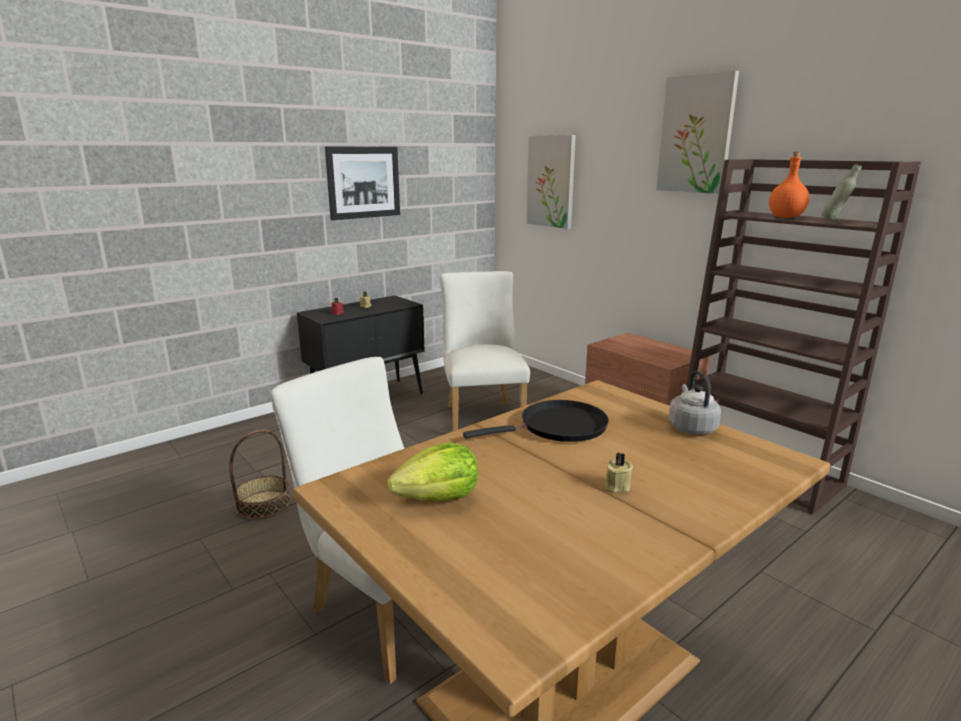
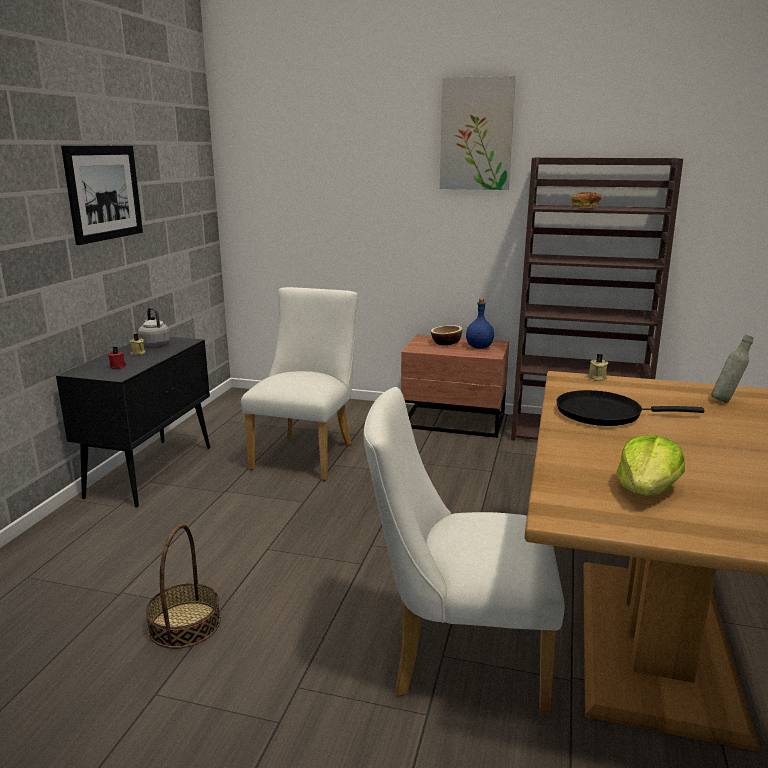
camera: 35 degrees left, 0 degrees up
white chair [440,271,530,431] -> white chair turned 60 degrees clockwise [241,287,358,480]
black frying pan [463,400,609,442] -> black frying pan turned 120 degrees counterclockwise [556,390,705,426]
picture [527,135,576,229] -> none
beige candle [605,453,633,493] -> beige candle moved to [588,354,608,381]
grey kettle [668,370,721,435] -> grey kettle moved to [138,307,170,346]
orange bottle [769,152,809,218] -> bread [572,192,601,208]
grey bottle [821,164,862,220] -> grey bottle moved to [711,335,754,403]
none -> bowl [431,325,462,345]
none -> blue bottle [466,299,494,349]

